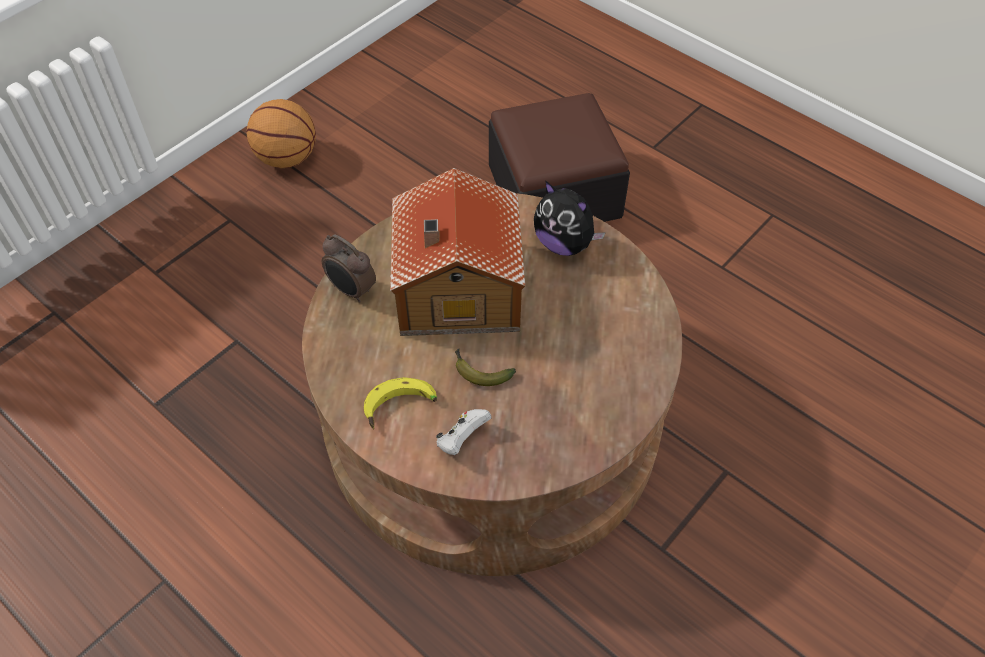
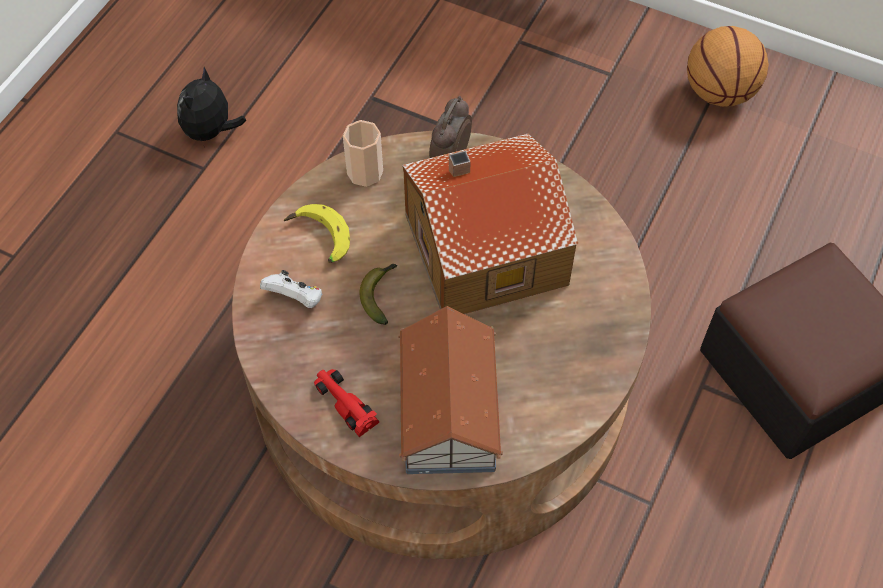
camera: 75 degrees right, 5 degrees up
plush toy [534,181,606,256] -> plush toy moved to [177,67,246,141]
none -> red toy car [314,369,379,437]
none -> cup [343,120,383,187]
none -> toy house [398,306,503,474]

